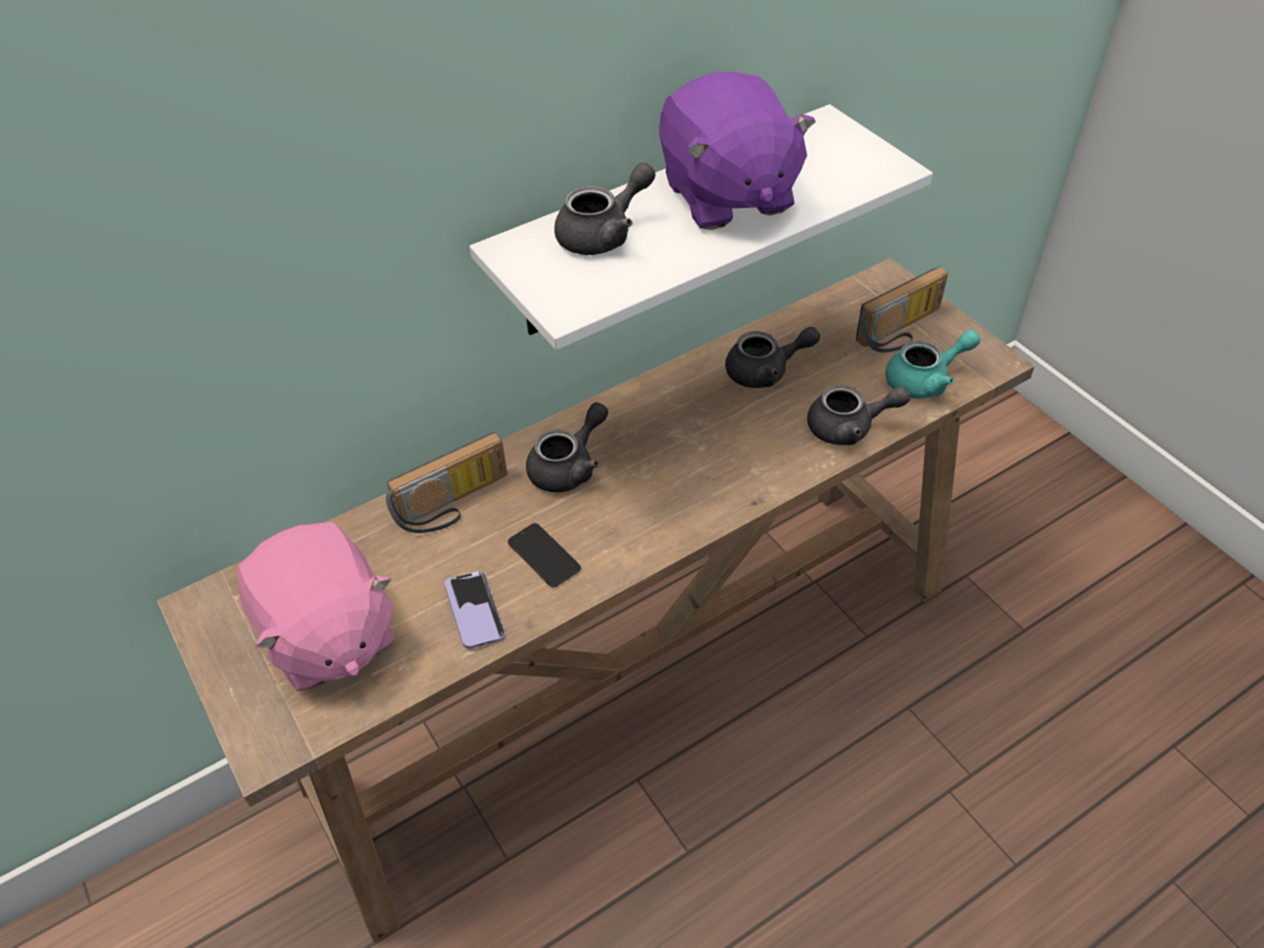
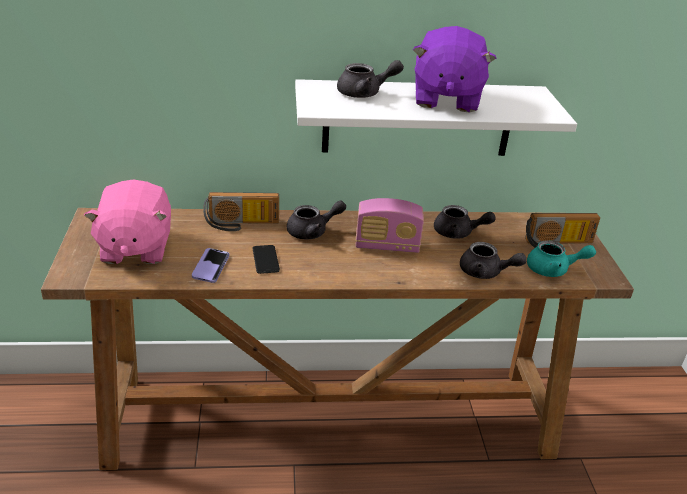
camera: 25 degrees right, 15 degrees down
none -> radio [356,198,424,253]

